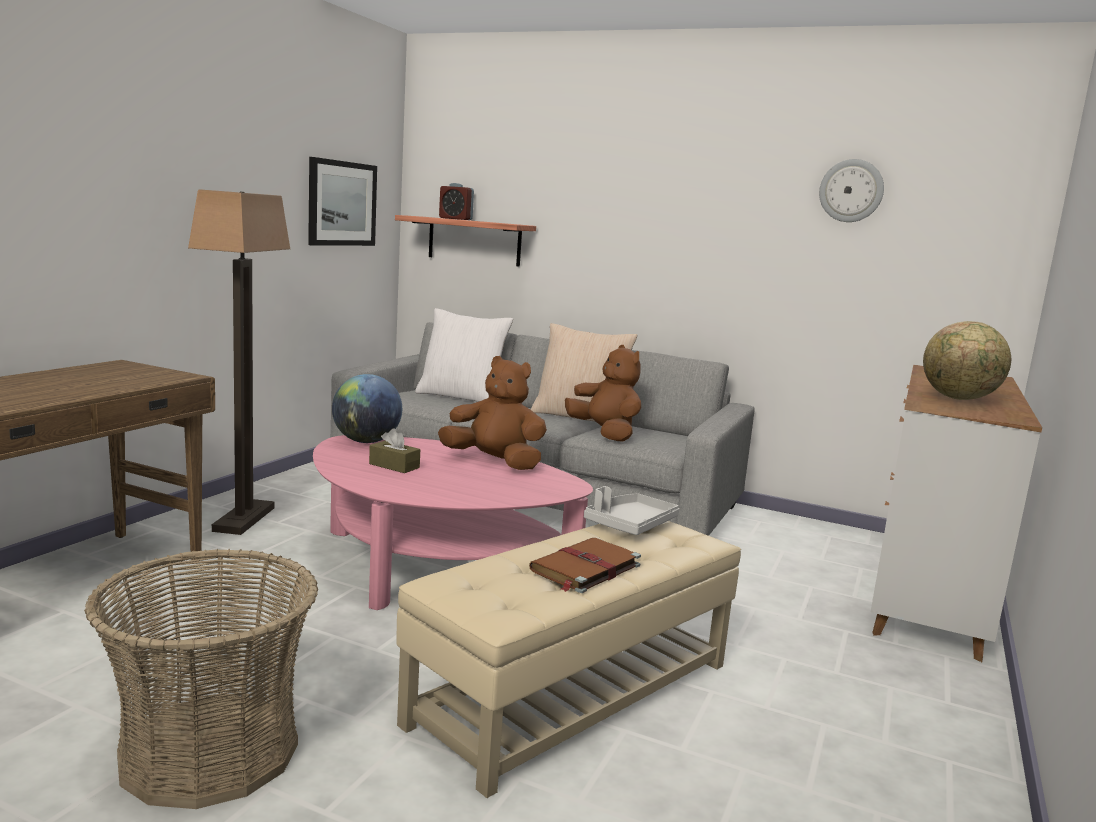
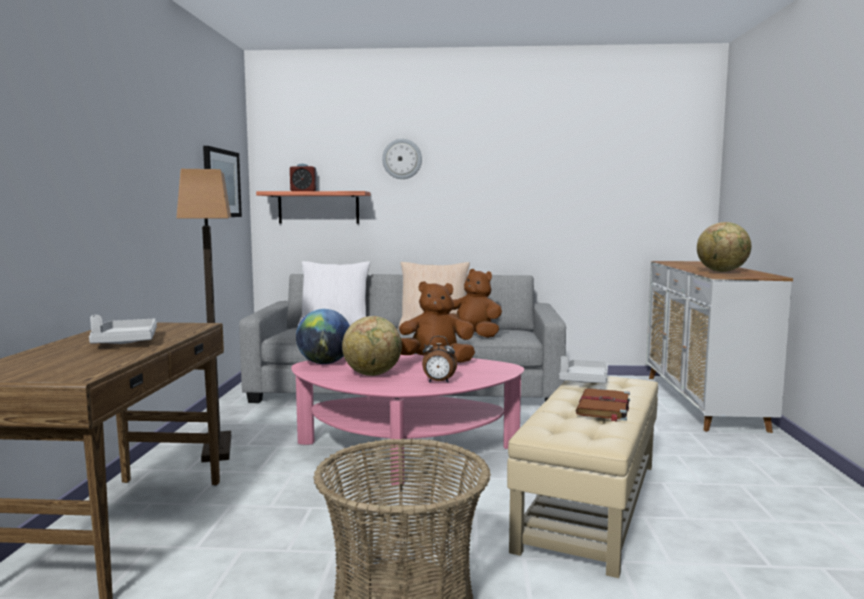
camera: 20 degrees left, 5 degrees down
brown tissue box [369,428,420,473] -> globe [342,316,402,376]
wall clock [819,159,884,222] -> wall clock moved to [382,139,422,179]
none -> grey tray [89,315,157,344]
none -> alarm clock [422,336,457,383]

